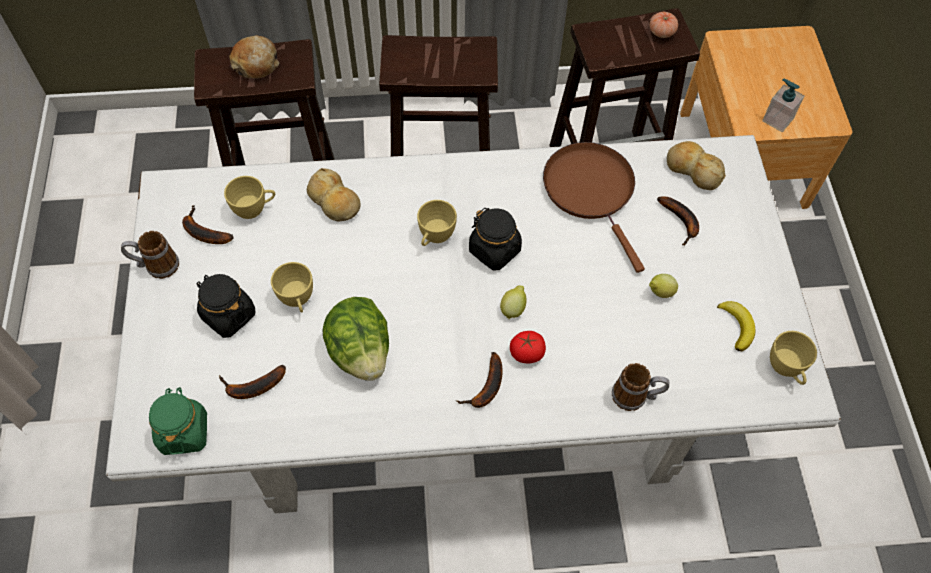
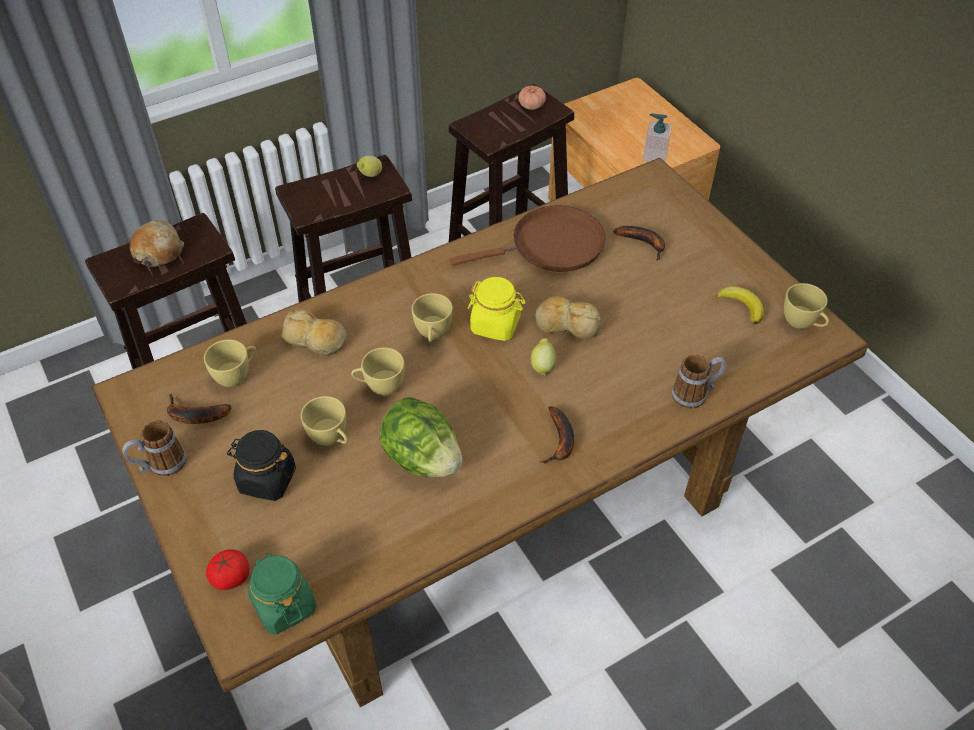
camera: 25 degrees left, 10 degrees down
white dining table [106,135,841,513] -> brown dining table [91,158,869,707]
banana [219,364,286,399] -> none
black jar [469,208,522,270] -> yellow jar [468,277,526,341]
tomato [510,331,546,363] -> tomato moved to [206,549,250,590]
brown frying pan [543,142,645,273] -> brown frying pan turned 120 degrees clockwise [449,206,606,272]
lemon [649,274,678,298] -> lemon moved to [357,155,382,177]
bread [667,141,726,190] -> bread moved to [535,296,601,339]
none -> yellow cup [351,347,405,395]

